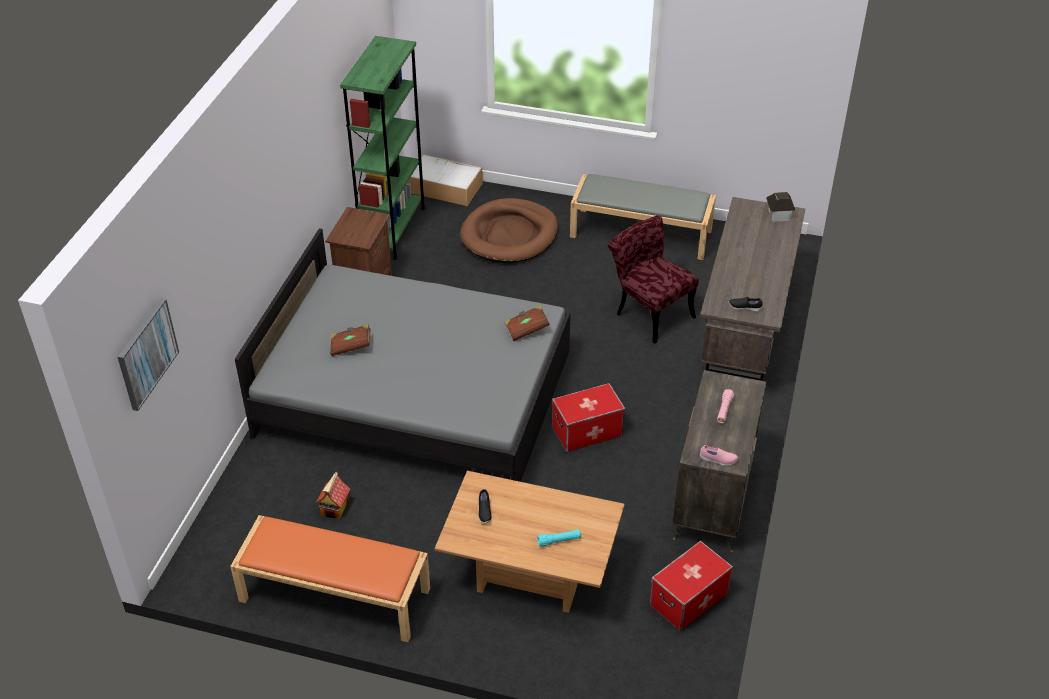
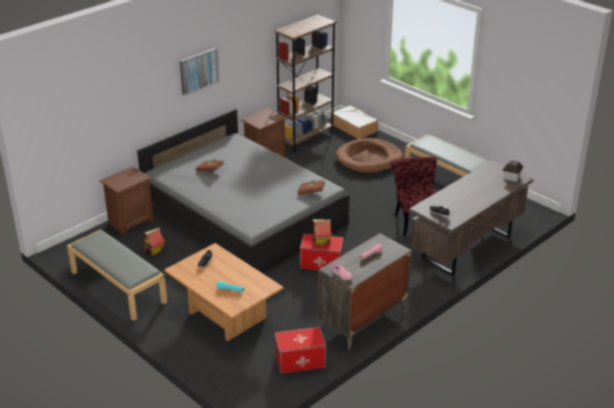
camera: 30 degrees right, 10 degrees down
picture [118,298,179,411] -> picture moved to [180,48,219,95]
orange bench [230,515,430,642] -> grey bench [67,230,167,321]
green bookcase [340,36,426,260] -> brown bookcase [274,15,337,153]
none -> brown nightstand [99,166,154,236]
none -> toy house [313,219,331,245]

